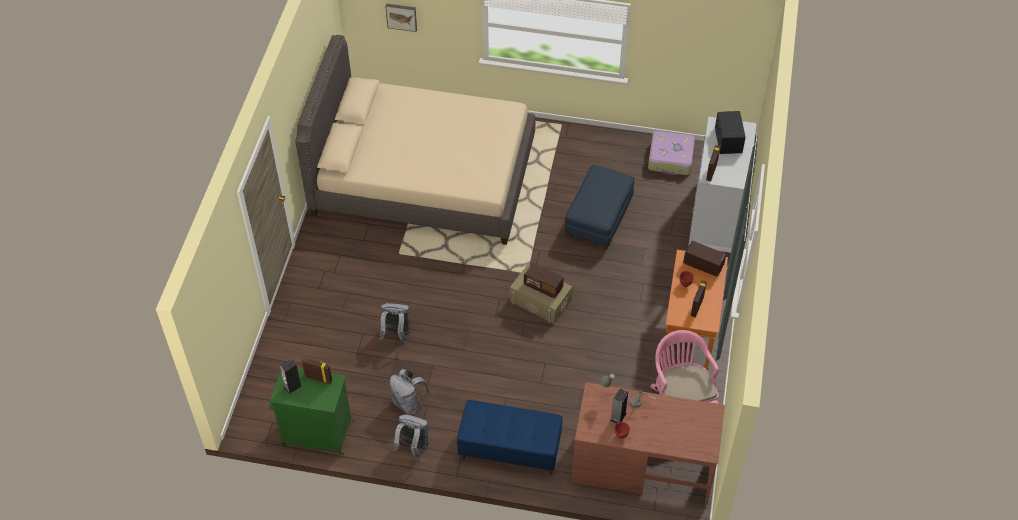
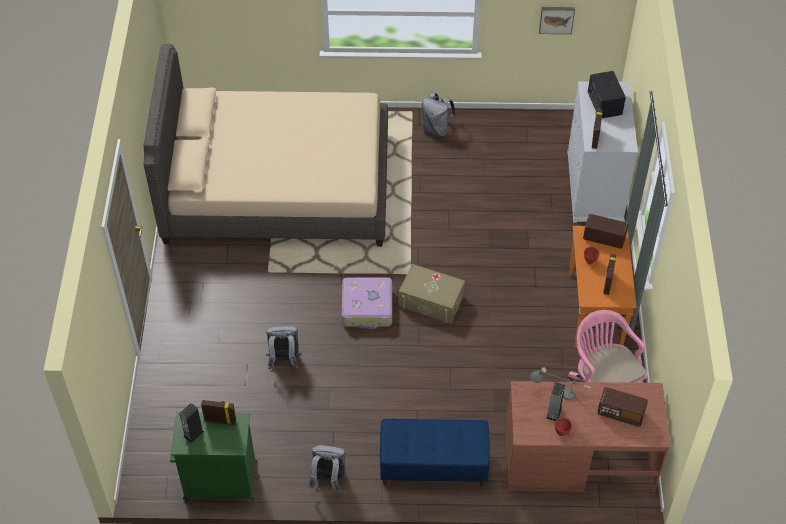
camera: 10 degrees left, 0 degrees up
picture [385,3,417,32] -> picture moved to [539,7,575,34]
grey backpack [389,369,430,415] -> grey backpack moved to [422,93,456,136]
radio [524,263,564,298] -> radio moved to [597,387,648,427]
blue ottoman [564,165,634,250] -> none
suitcase [648,131,695,175] -> suitcase moved to [342,277,392,329]

